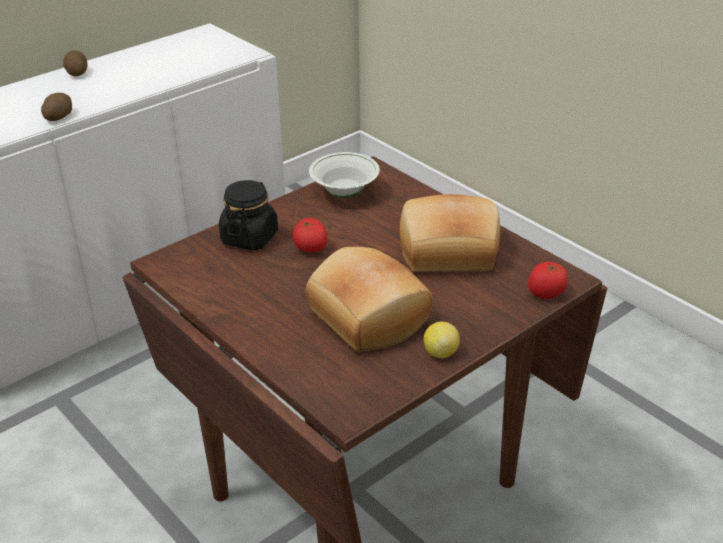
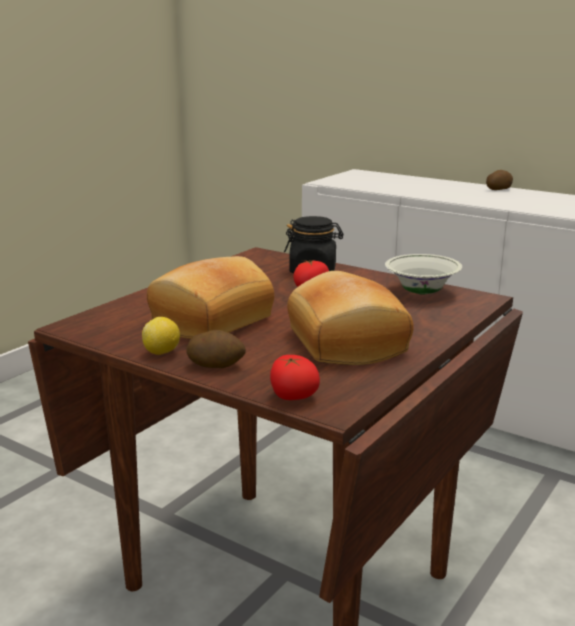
camera: 75 degrees right, 15 degrees down
potato [41,93,72,121] -> potato moved to [186,330,246,368]

